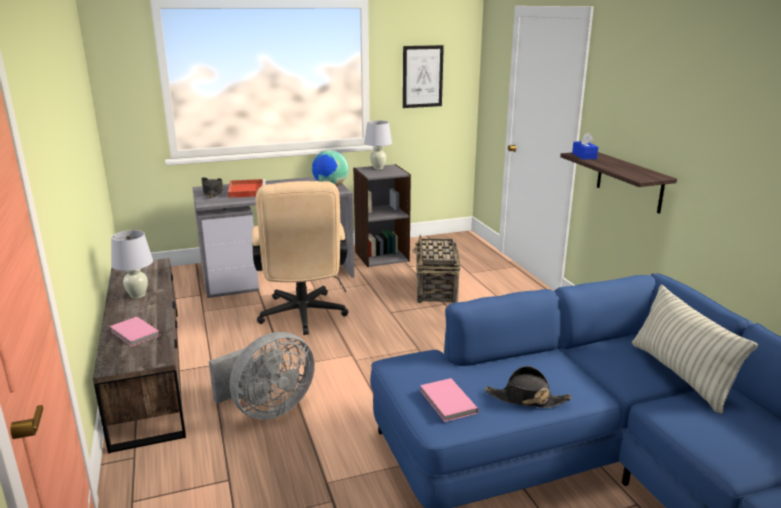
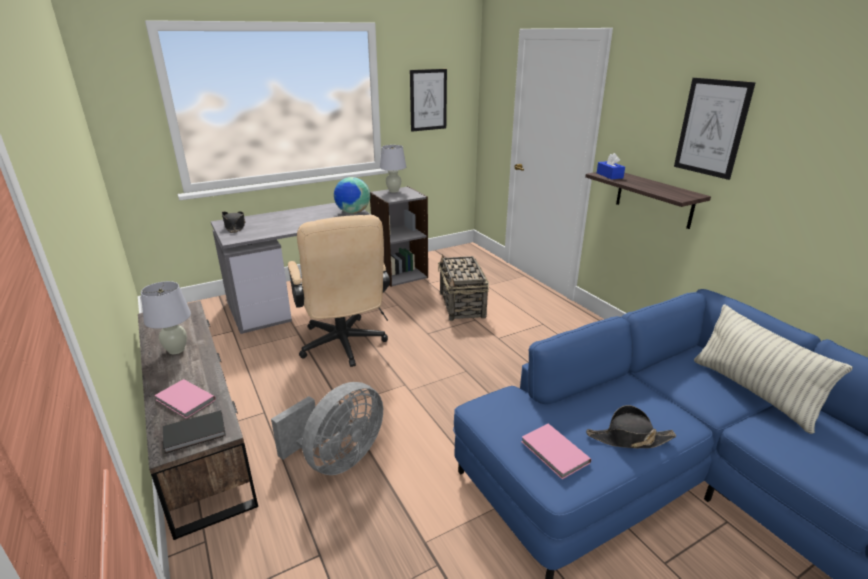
camera: 10 degrees left, 5 degrees up
red tray [228,179,266,198] -> none
none -> black book [163,410,226,454]
none -> picture [674,78,756,180]

